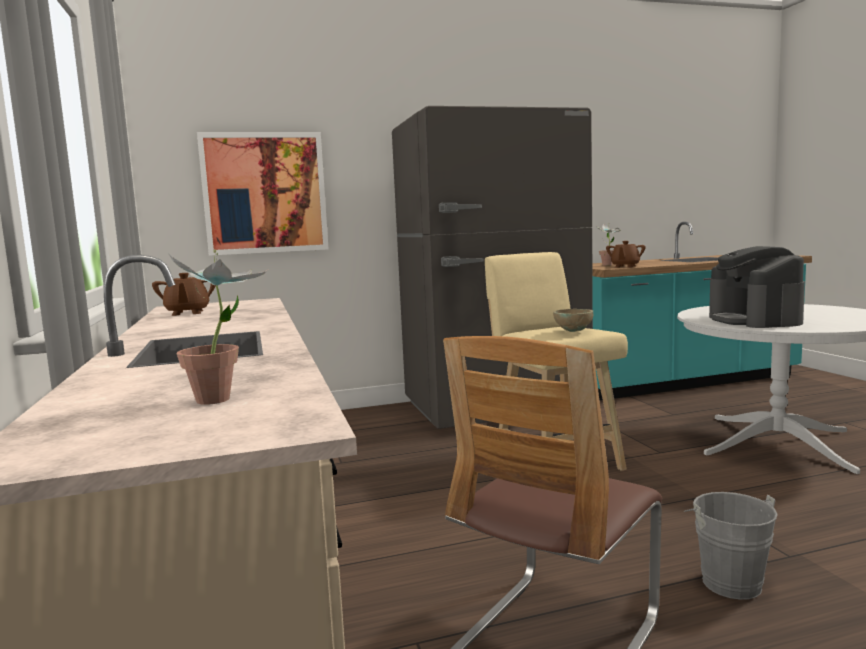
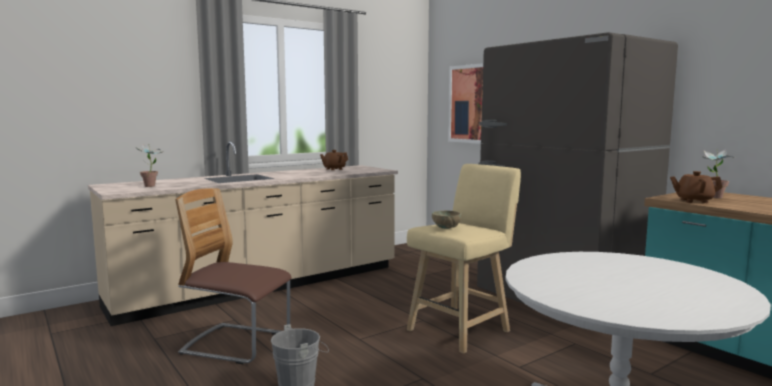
camera: 70 degrees right, 0 degrees up
coffee machine [709,246,805,328] -> none

